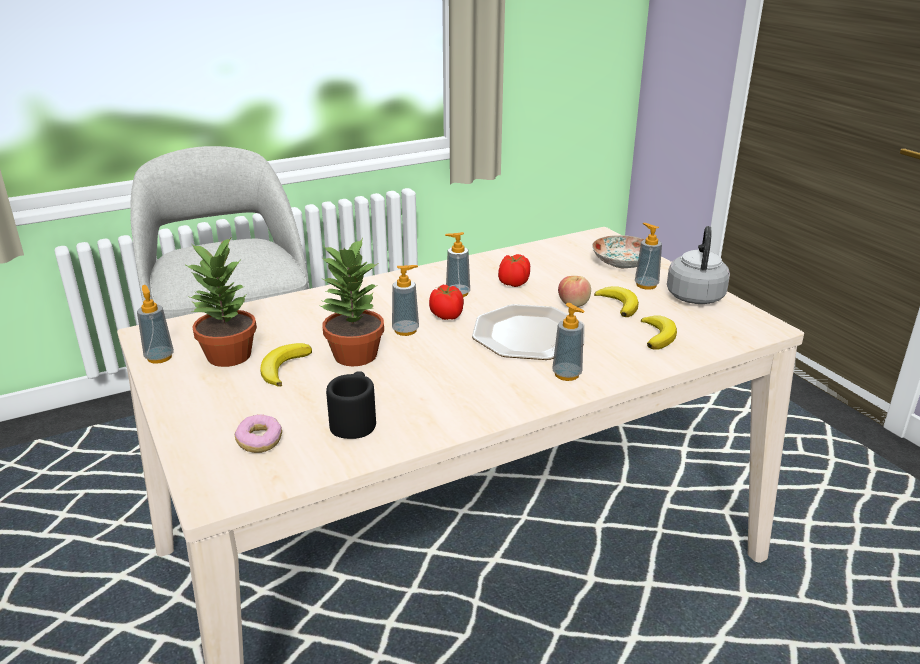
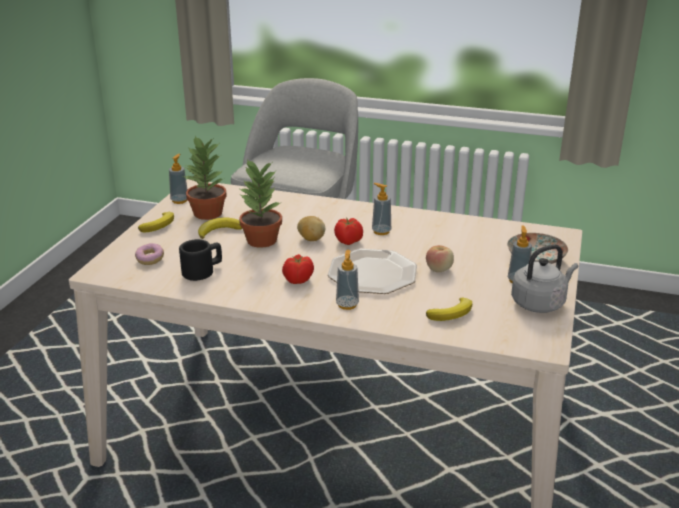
camera: 45 degrees right, 0 degrees up
soap dispenser [392,265,419,336] -> potato [297,216,325,241]
tomato [498,254,530,287] -> tomato moved to [282,254,314,284]
banana [594,286,639,317] -> banana moved to [138,212,174,232]

